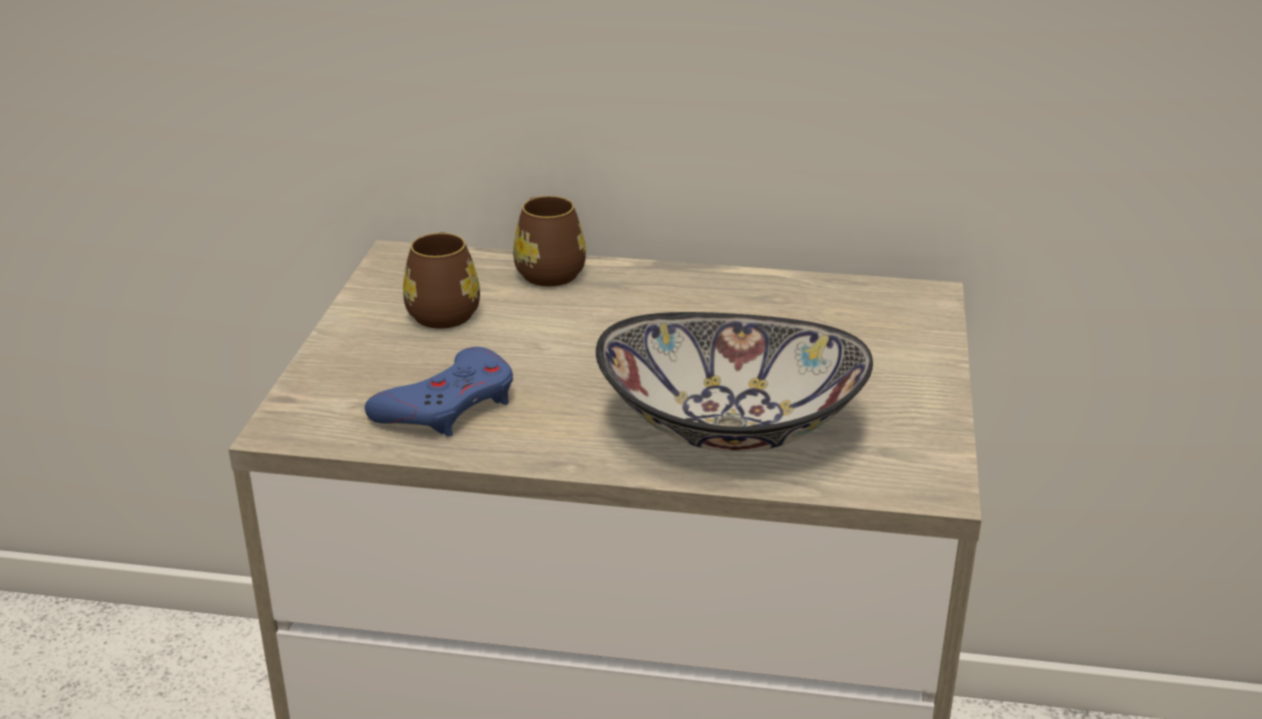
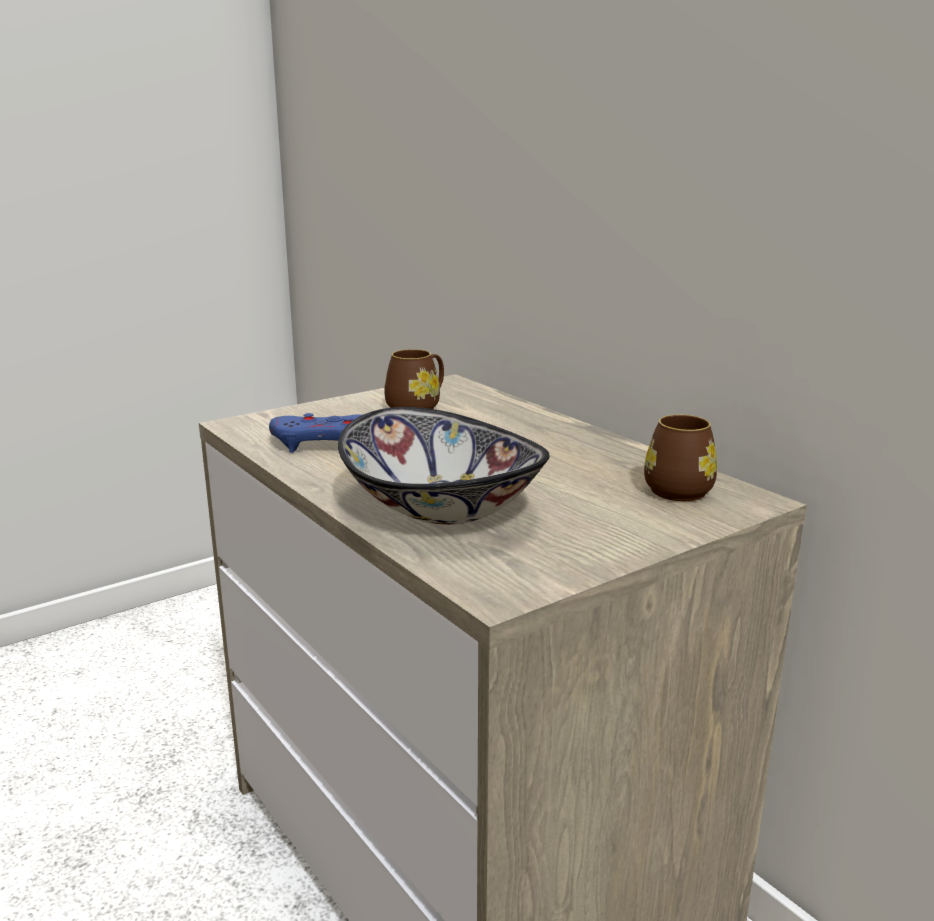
camera: 45 degrees right, 10 degrees down
brown mug [513,196,586,286] -> brown mug moved to [644,415,717,501]

